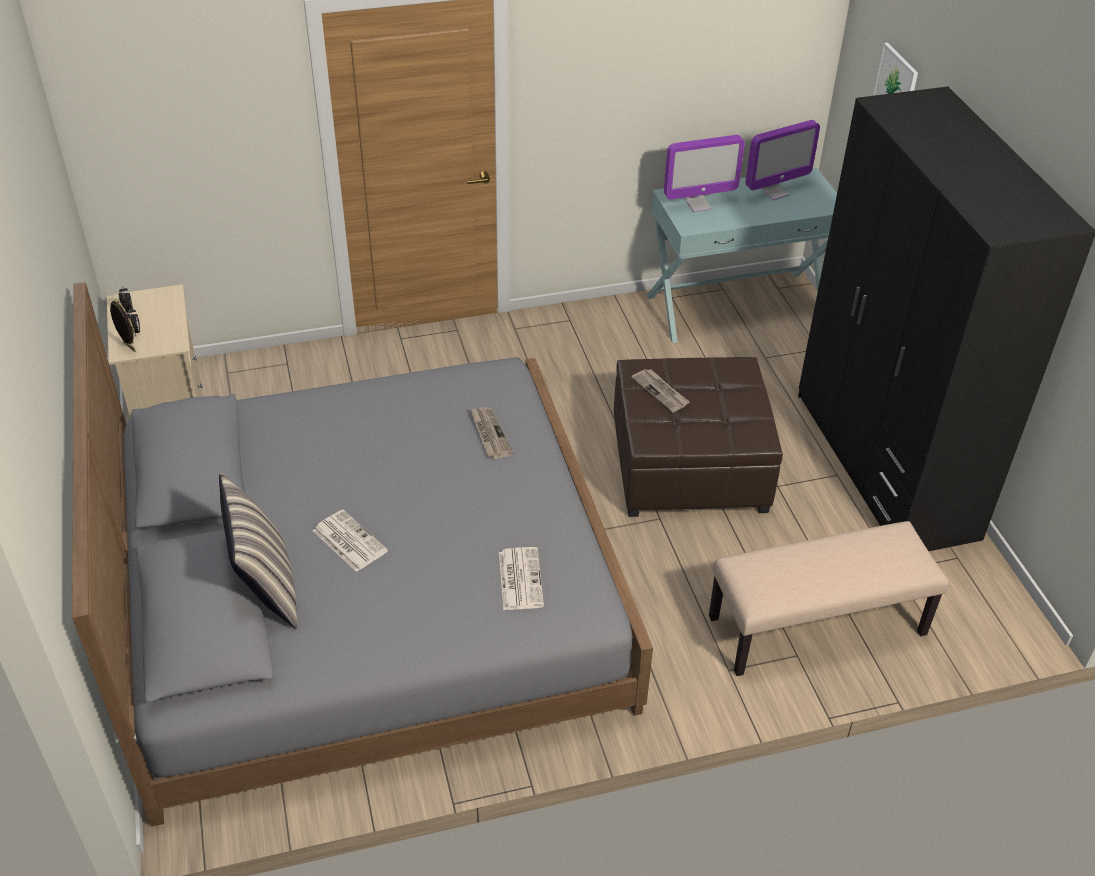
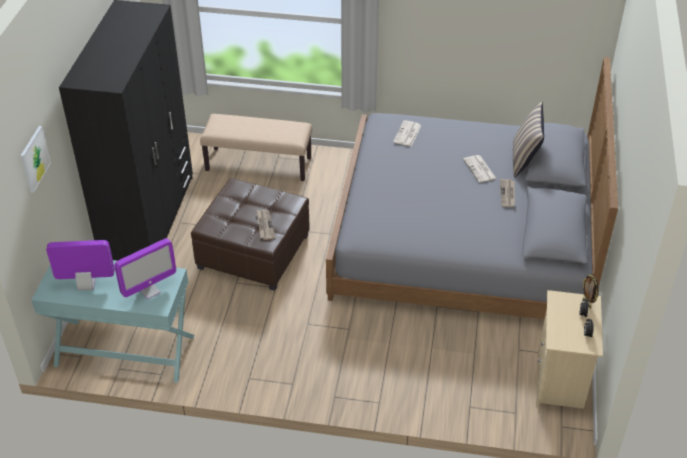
camera: 155 degrees left, 0 degrees up
newspaper [470,407,513,459] -> newspaper moved to [500,179,515,207]
monitor [664,135,745,212] -> monitor turned 135 degrees clockwise [114,238,176,299]

